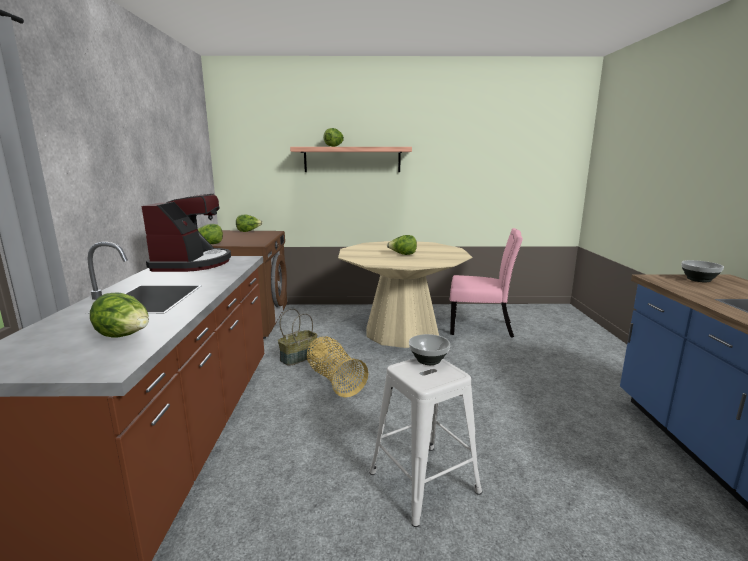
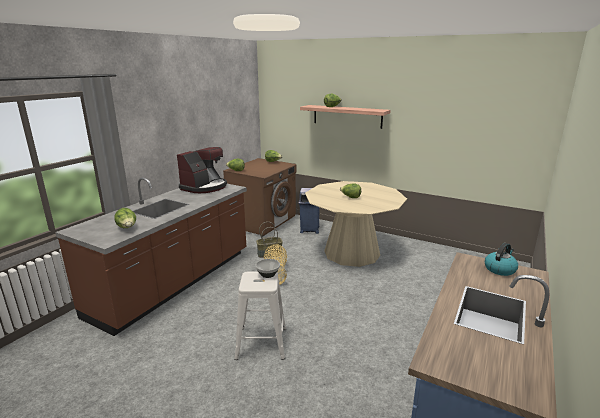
camera: 30 degrees right, 5 degrees up
pink chair [449,228,523,338] -> none
bowl [681,260,724,282] -> kettle [485,243,518,276]
none -> blue trash can [299,188,320,234]

